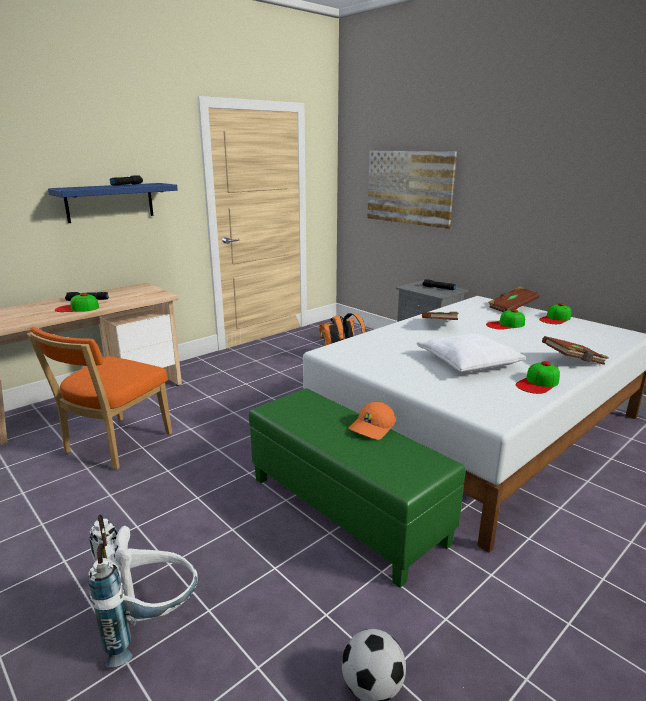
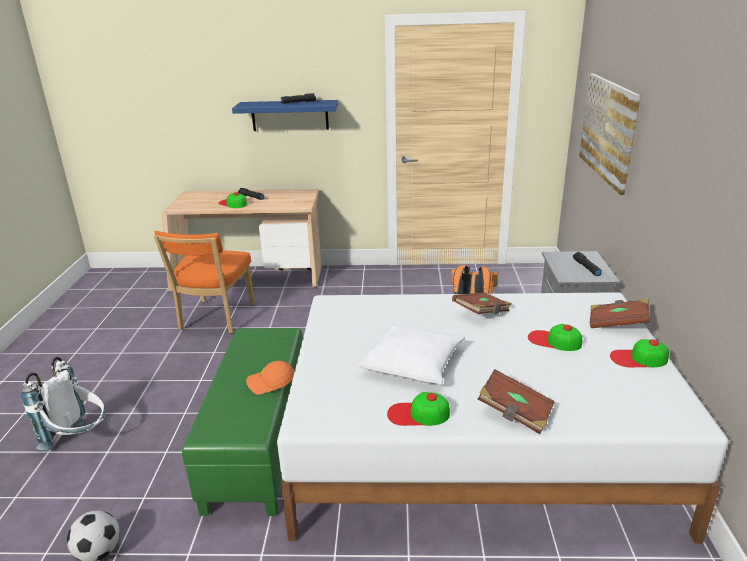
camera: 45 degrees right, 5 degrees up
orange chair [27,327,172,470] -> orange chair turned 60 degrees counterclockwise [154,231,255,333]

